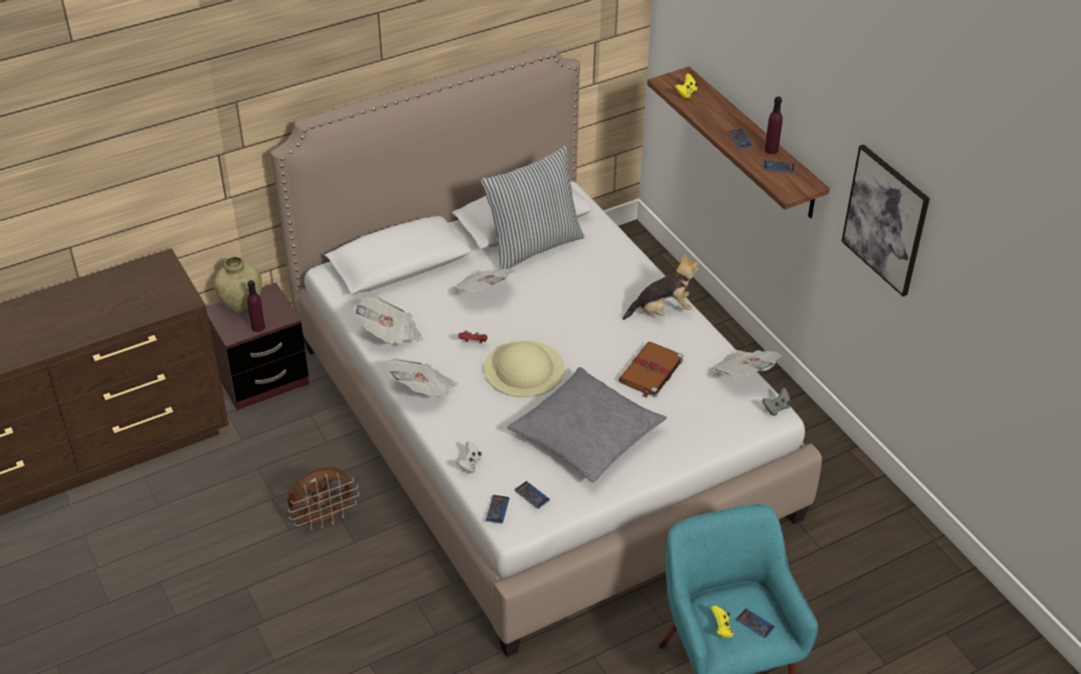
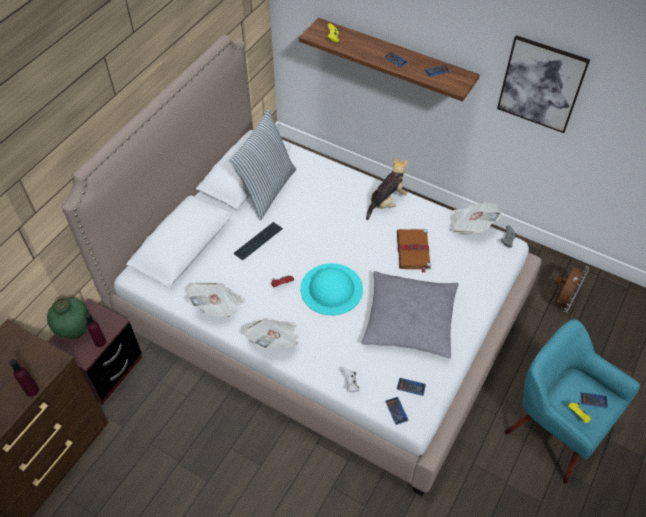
camera: 30 degrees left, 10 degrees up
beige vase [214,257,262,314] -> green vase [47,298,89,339]
brown fan [287,467,359,530] -> brown fan moved to [555,264,589,312]
newspaper [452,268,514,293] -> keyboard [234,222,283,260]
beige hat [484,340,564,397] -> turquoise hat [300,263,363,315]
purple bottle [764,96,783,154] -> purple bottle moved to [9,359,39,397]

